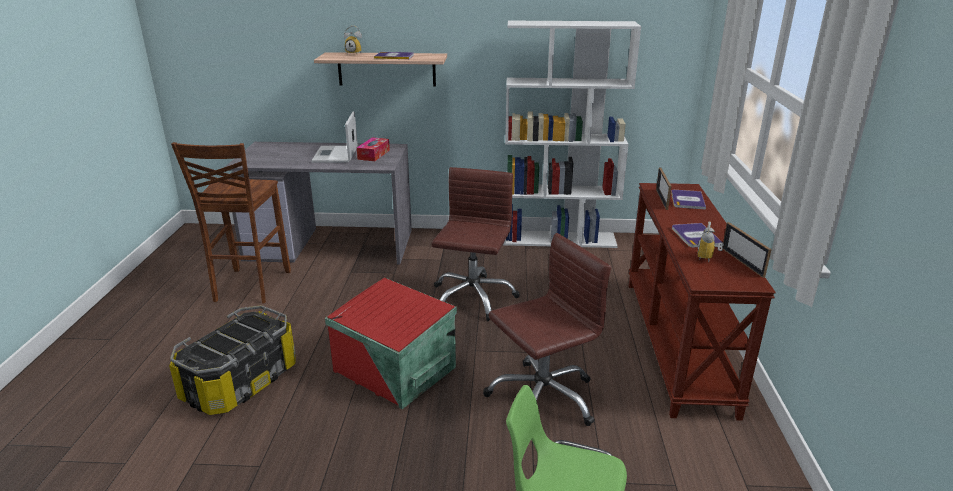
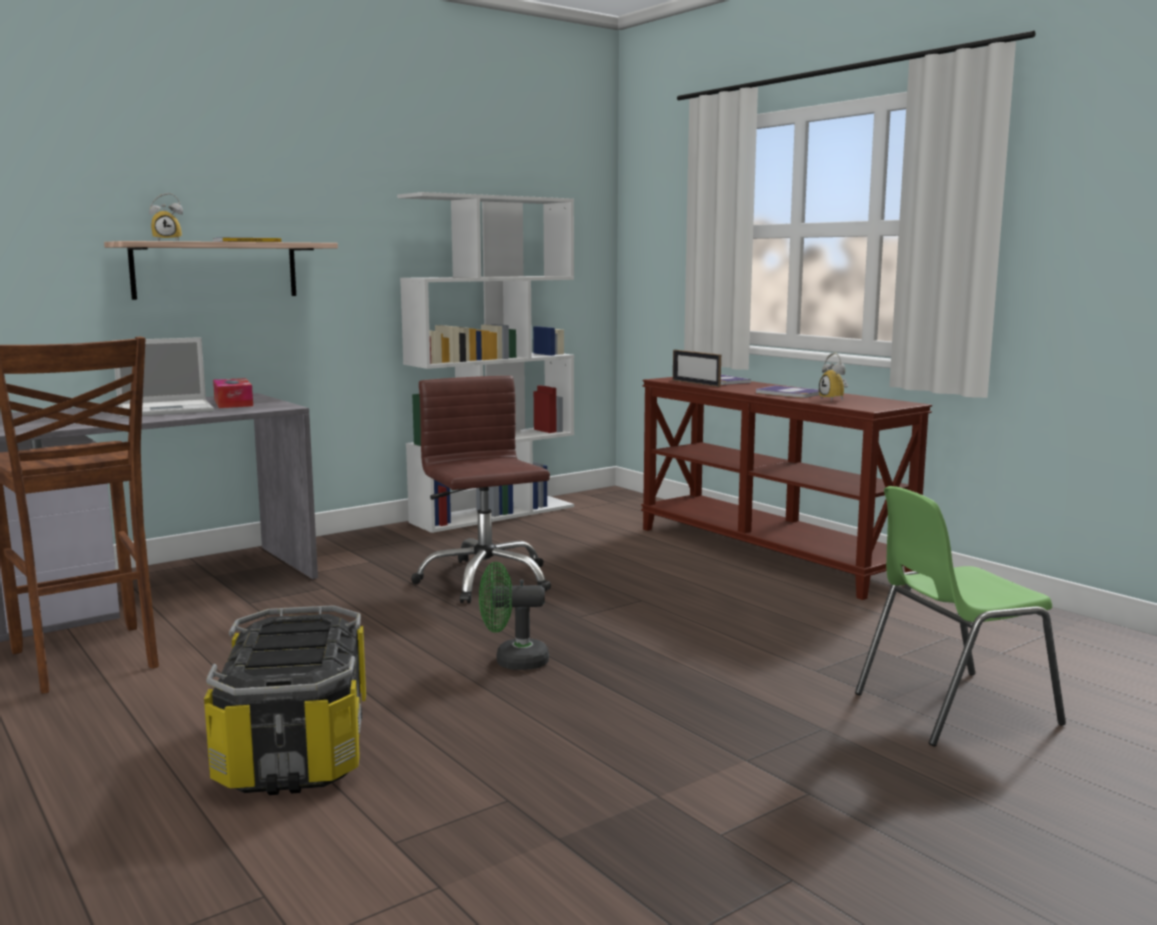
camera: 40 degrees left, 15 degrees down
laptop [311,112,358,163] -> laptop turned 75 degrees counterclockwise [112,337,214,417]
red storage box [325,277,457,409] -> green fan [479,562,549,670]
brown office chair [483,233,611,426] -> none
picture frame [722,222,772,278] -> none

